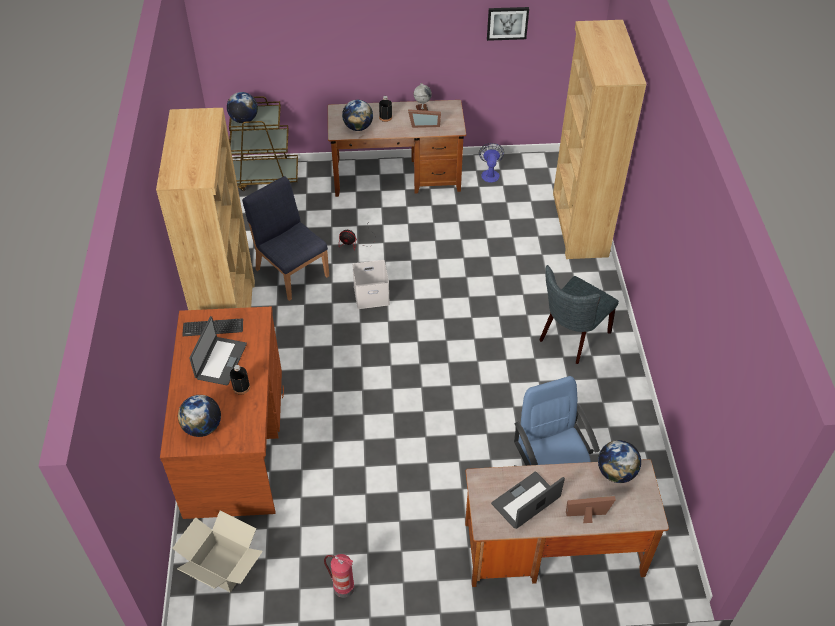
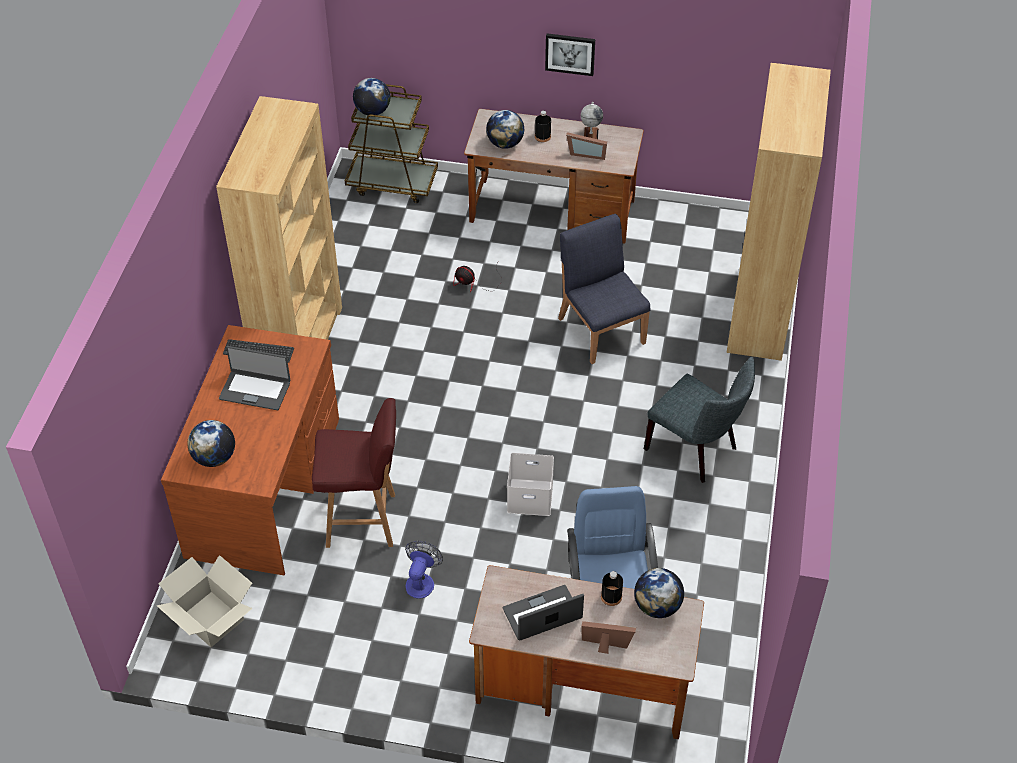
camera: 15 degrees right, 0 degrees up
laptop [189,316,247,386] -> laptop turned 75 degrees clockwise [219,346,291,410]
black bottle [230,365,250,395] -> black bottle moved to [601,571,623,606]
blue chair [242,176,329,301] -> blue chair moved to [558,214,650,364]
fire extinguisher [324,554,354,598] -> none
white storage box [352,260,390,309] -> white storage box moved to [507,453,554,516]
fan [479,143,504,183] -> fan moved to [405,541,443,599]
picture [487,7,529,41] -> picture moved to [545,33,595,76]
grey chair [539,265,619,364] -> grey chair turned 105 degrees counterclockwise [644,357,755,483]
none -> red stool [312,398,396,548]

